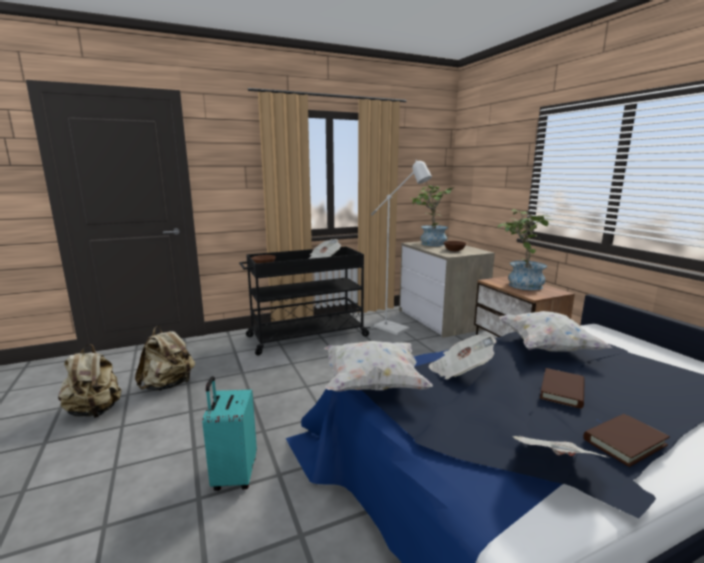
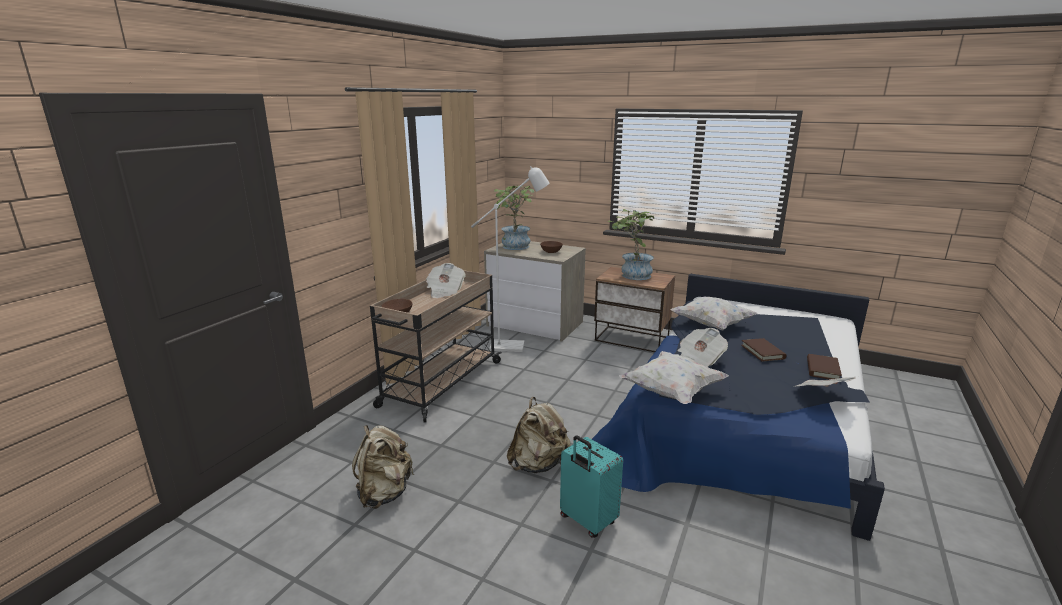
camera: 40 degrees left, 5 degrees up
beige backpack [58,344,122,418] -> beige backpack moved to [507,397,571,473]
black cart [239,246,371,356] -> beige cart [370,270,502,423]

